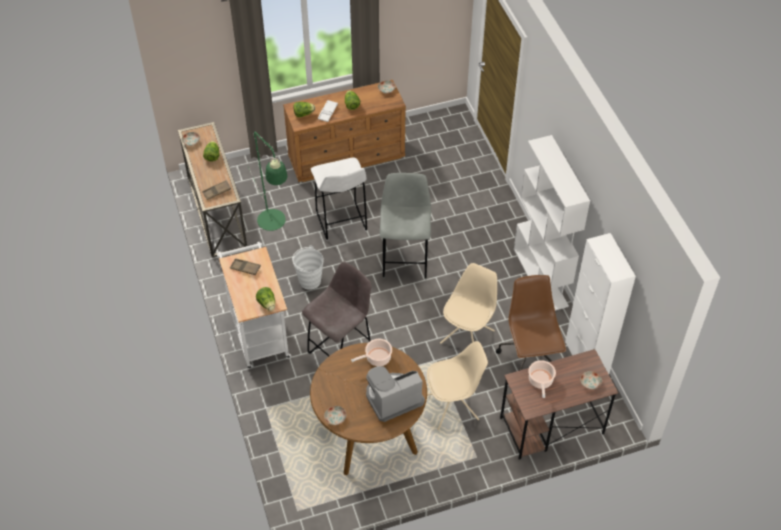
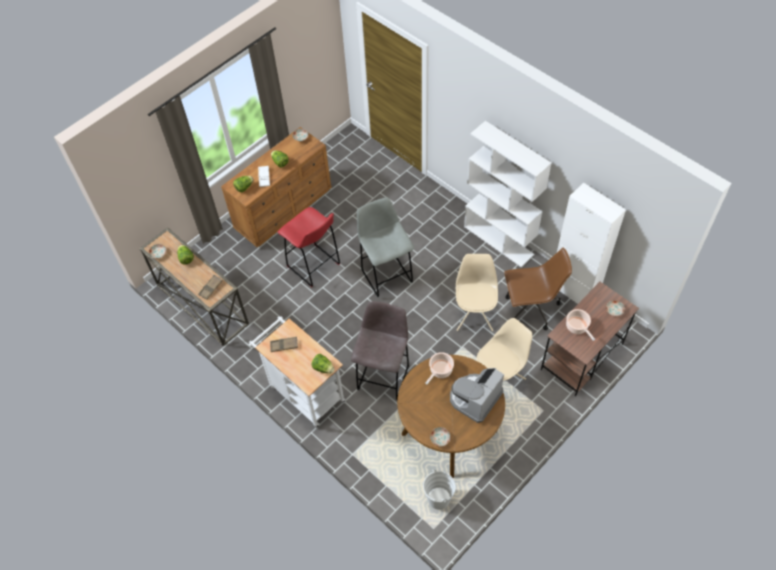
camera: 25 degrees left, 5 degrees up
green floor lamp [248,131,287,231] -> none
white bucket [293,246,324,290] -> white bucket moved to [423,470,456,510]
white stool [311,158,367,241] -> red stool [278,207,340,287]
brown office chair [496,275,566,371] -> brown office chair turned 120 degrees clockwise [504,248,572,330]

